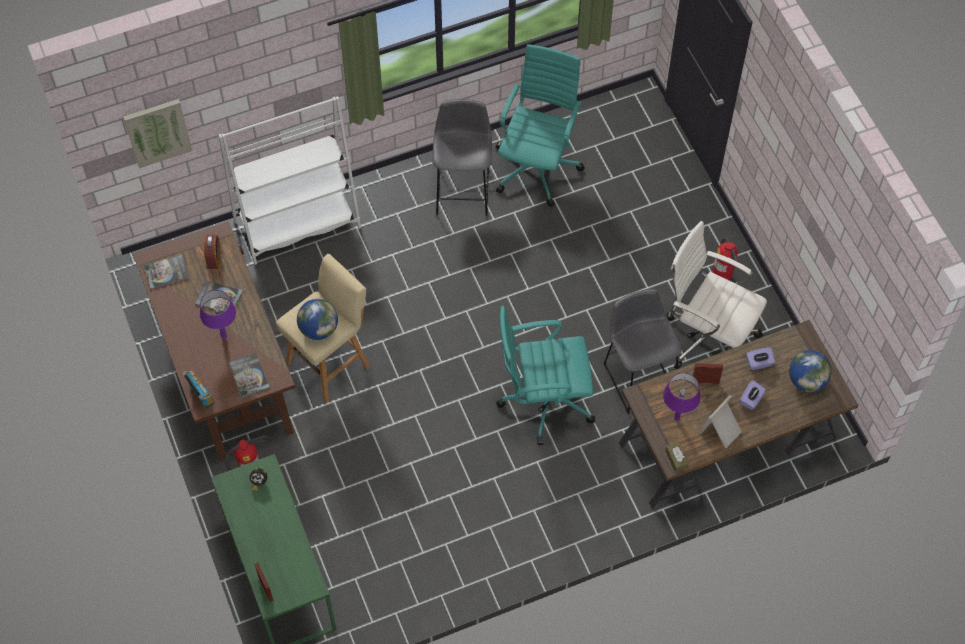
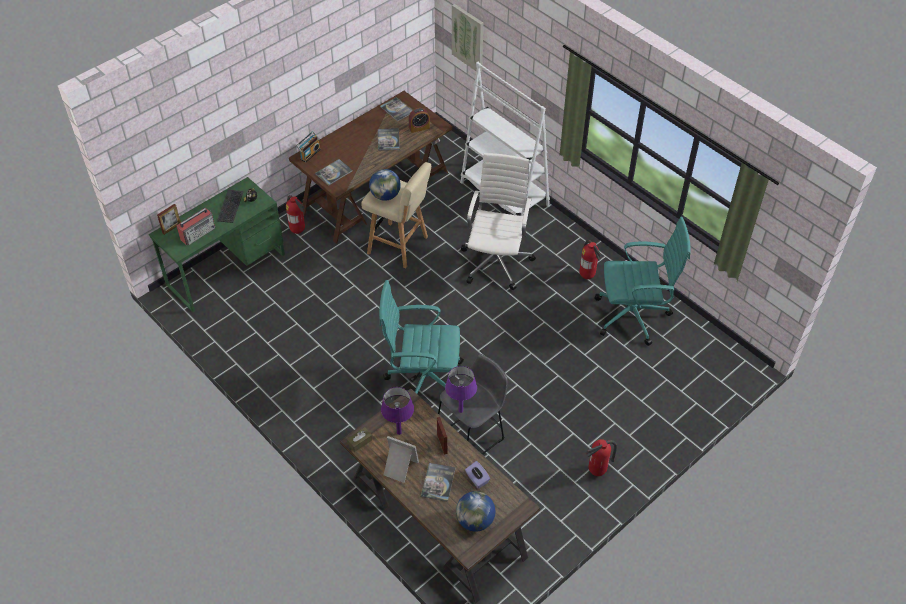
camera: 70 degrees right, 10 degrees down
purple table lamp [200,290,236,339] -> purple table lamp moved to [445,366,477,413]
grey stool [432,99,492,216] -> fire extinguisher [579,240,602,279]
turquoise office chair [496,306,595,445] -> turquoise office chair turned 60 degrees counterclockwise [379,280,464,394]
white office chair [666,221,767,369] -> white office chair moved to [461,153,536,290]
purple tissue box [740,380,766,410] -> book [421,463,456,501]
none -> radio [176,207,215,245]
none -> keyboard [217,190,243,223]

